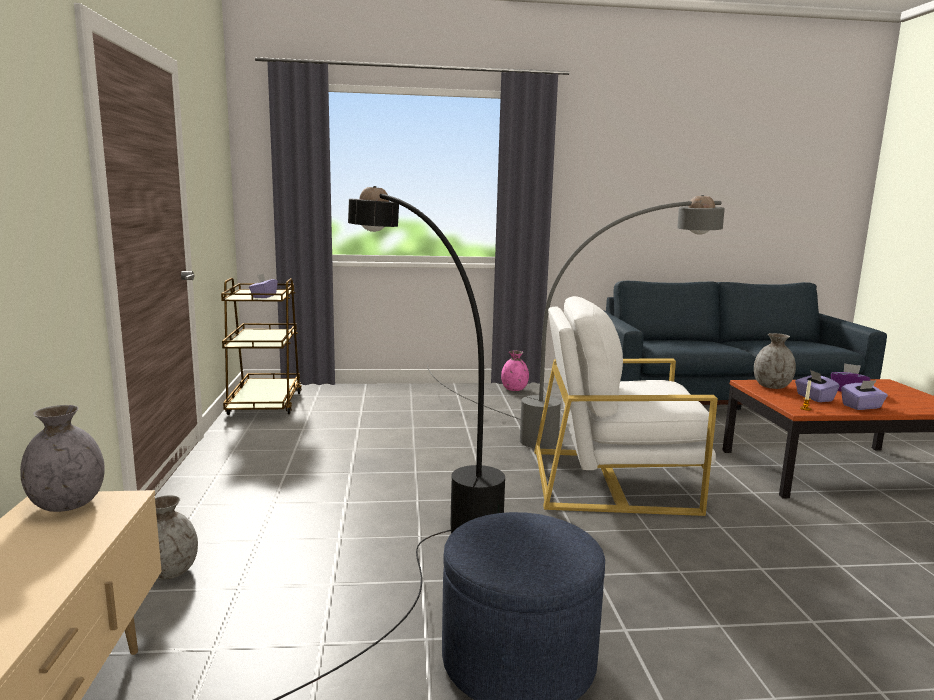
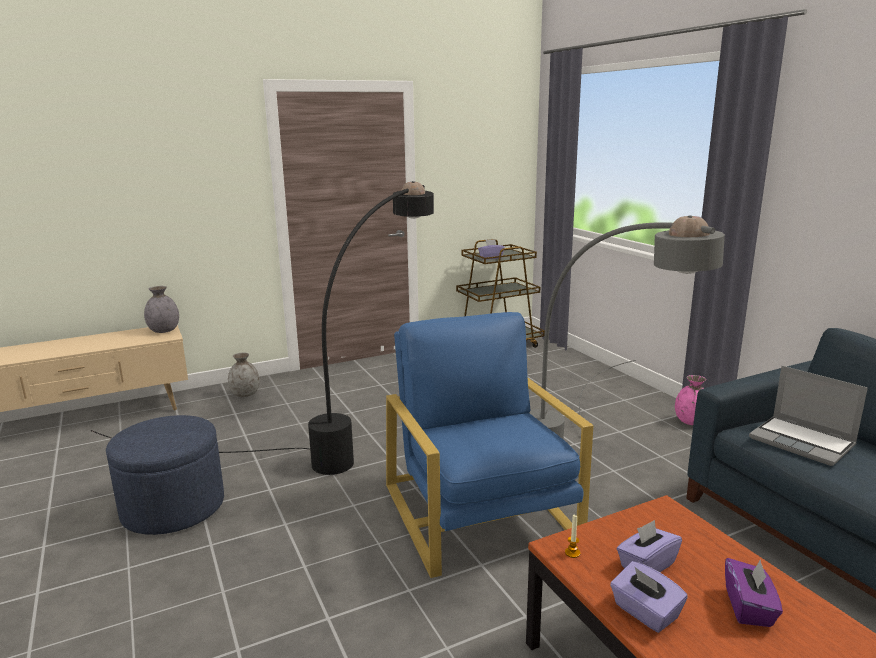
camera: 70 degrees right, 5 degrees up
white armchair [534,296,718,516] -> blue armchair [386,312,593,578]
grey vase [754,333,796,389] -> none
none -> laptop [749,366,868,466]

